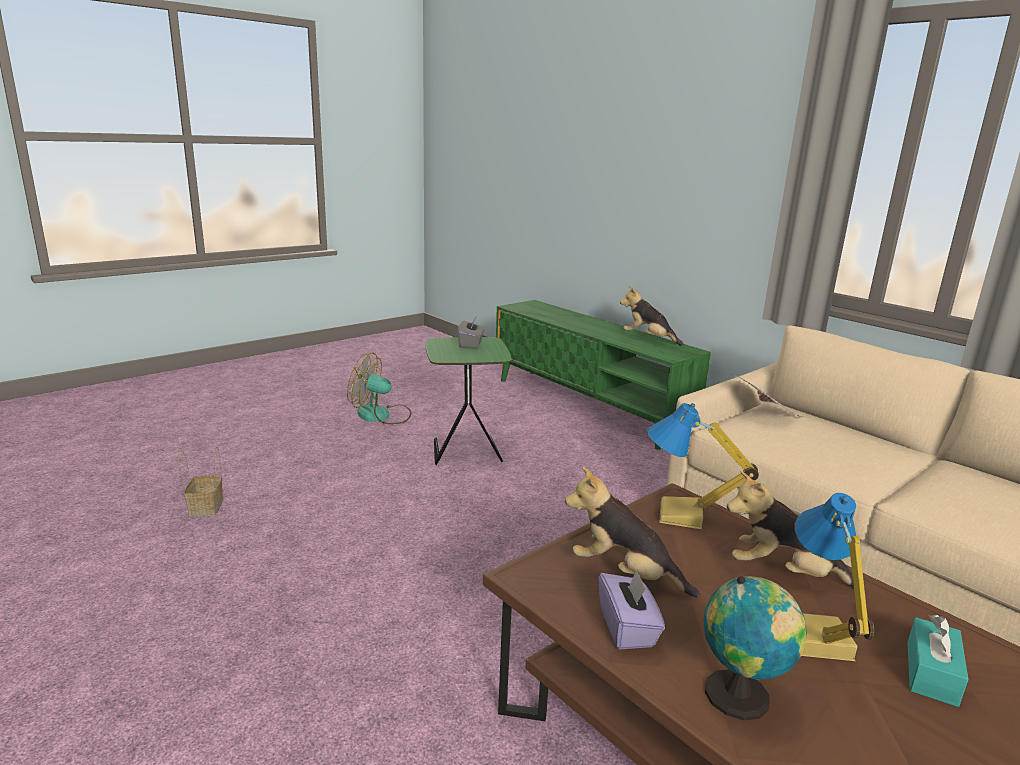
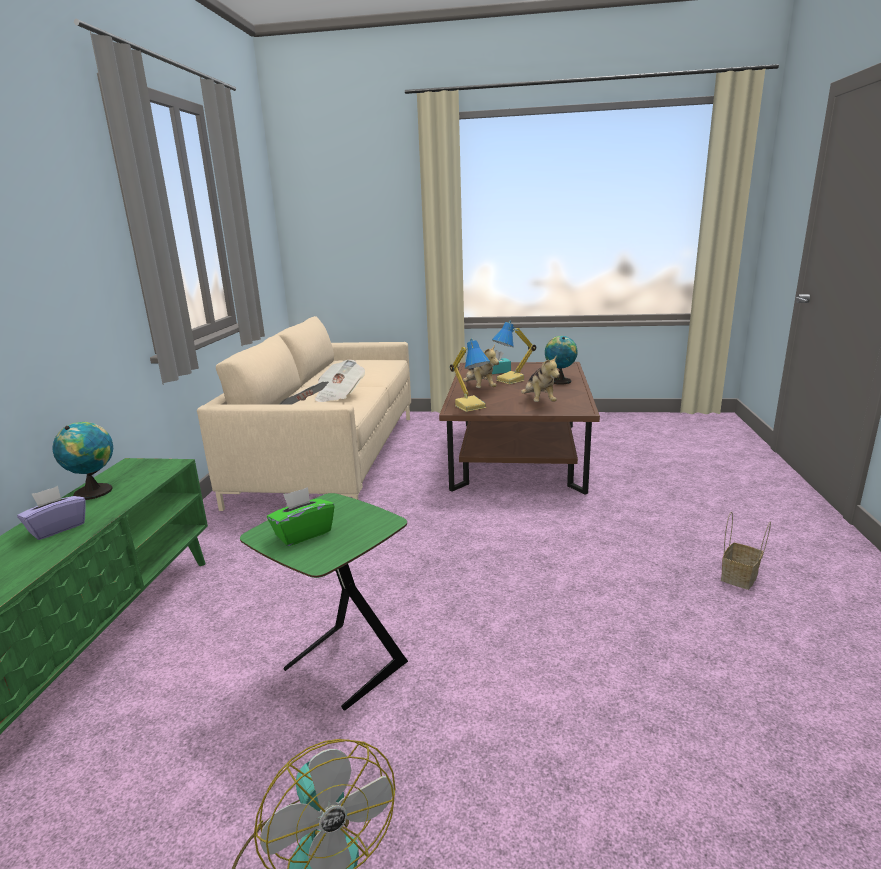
camera: 130 degrees left, 0 degrees up
basket [178,447,223,517] -> basket moved to [721,512,771,590]
grey tissue box [458,316,484,349] -> green tissue box [267,487,335,546]
purple tissue box [598,569,665,649] -> purple tissue box moved to [17,486,86,540]
plush toy [620,286,684,346] -> globe [53,422,113,500]
none -> newspaper [315,360,365,402]

